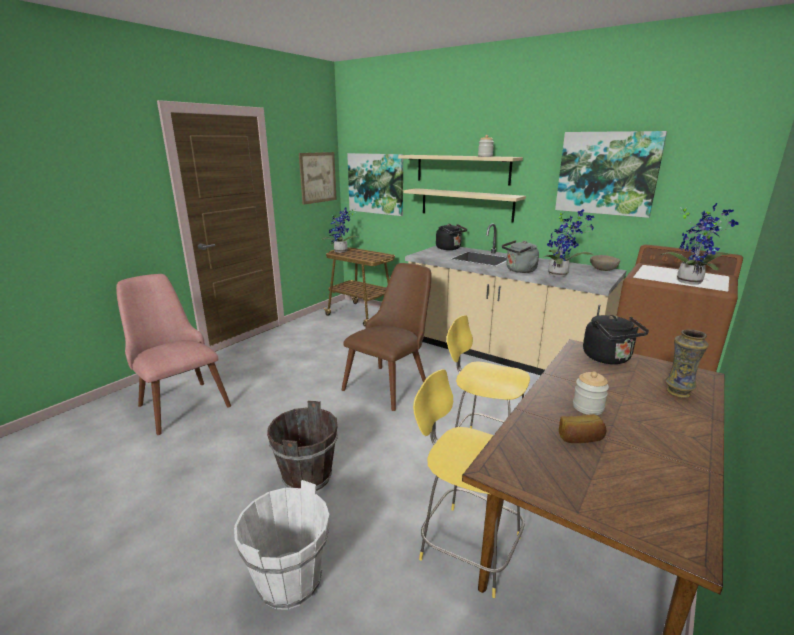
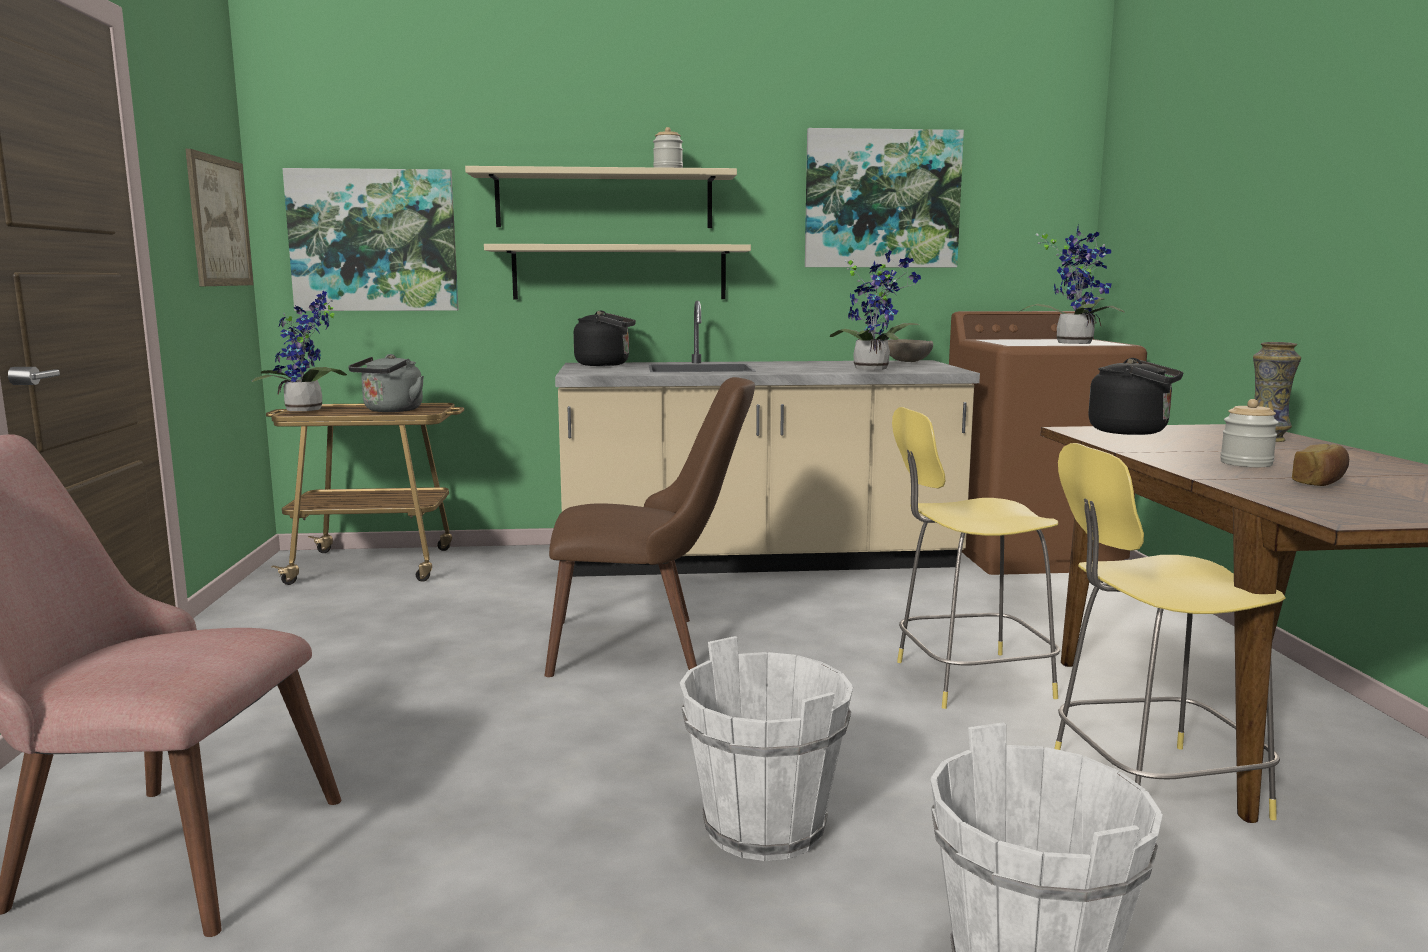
camera: 40 degrees left, 10 degrees down
brown bucket [267,400,338,491] -> white bucket [680,636,853,861]
brown chair [342,263,432,411] -> brown chair turned 90 degrees clockwise [545,377,755,677]
grey kettle [502,240,539,273] -> grey kettle moved to [348,354,424,412]

